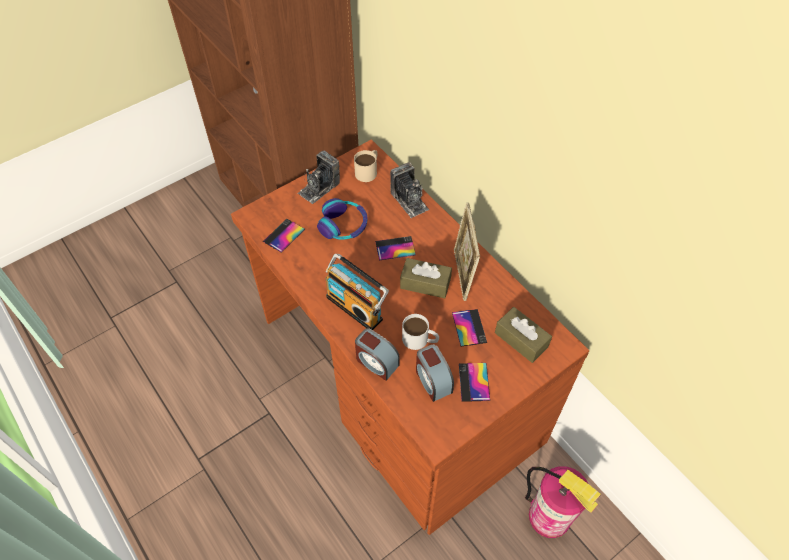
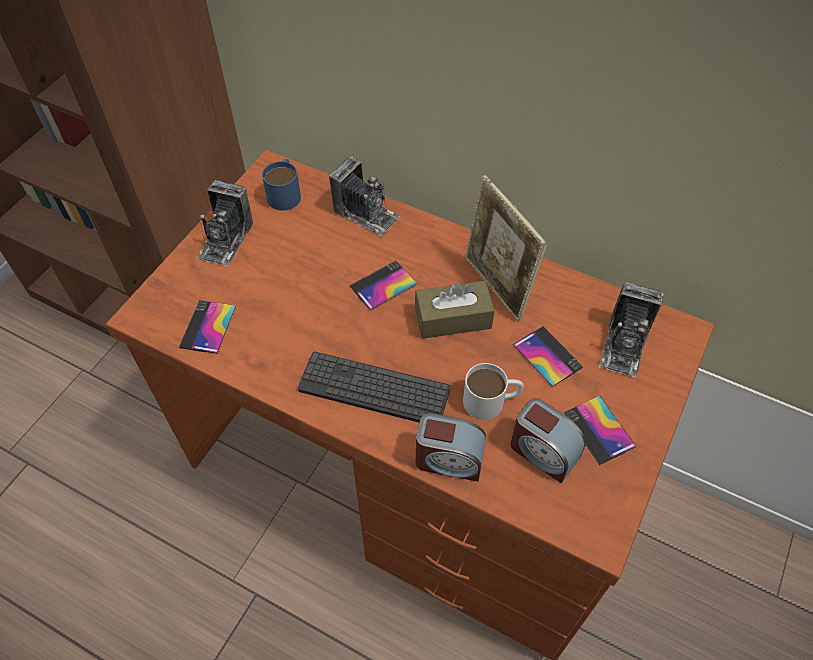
camera: 25 degrees left, 0 degrees up
headphones [317,198,368,240] -> none
radio [326,254,389,330] -> keyboard [298,352,450,422]
beige mug [354,150,377,182] -> blue mug [262,159,301,211]
brown tissue box [495,307,552,363] -> camera [599,282,664,378]
fire extinguisher [525,466,601,538] -> none

